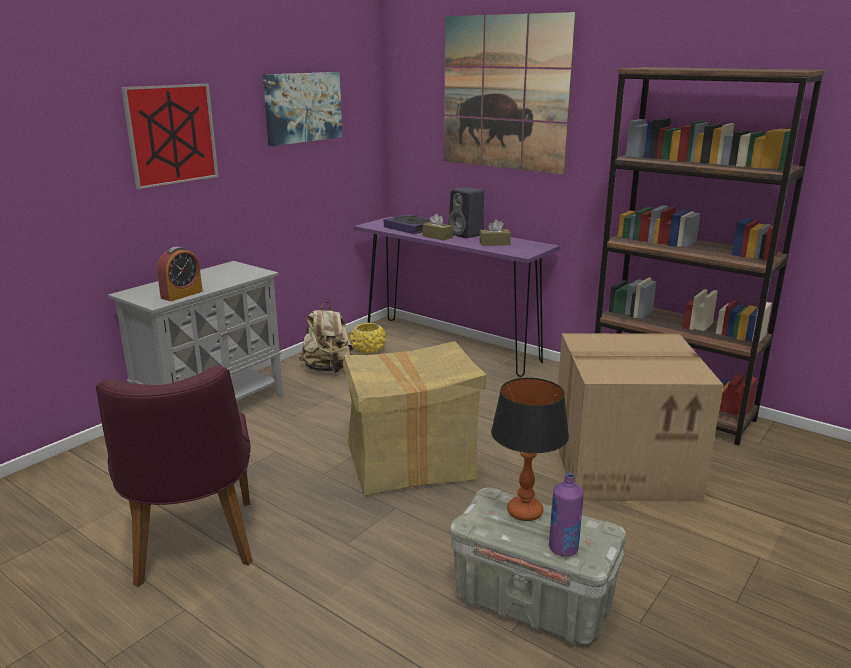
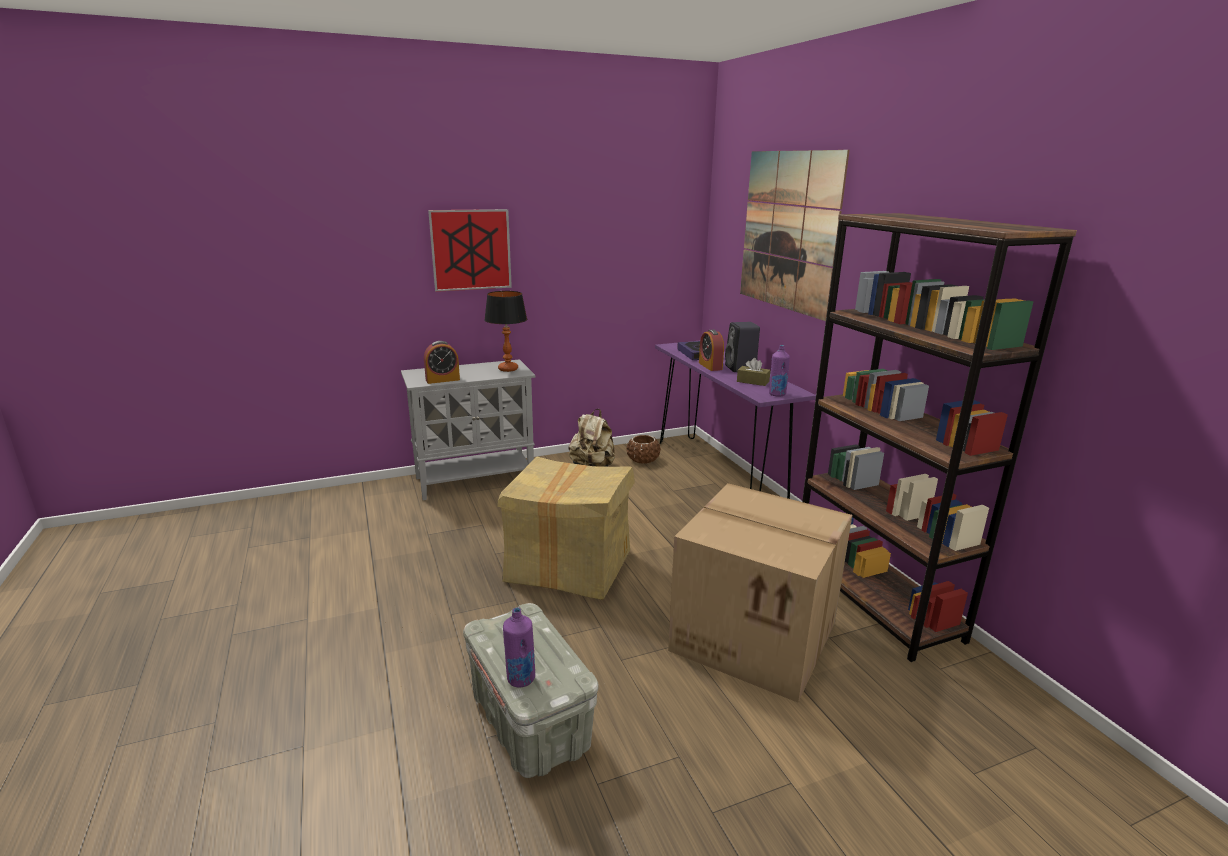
camera: 30 degrees right, 0 degrees up
purple chair [96,366,253,587] -> none
picture [263,72,342,146] -> none
yellow planter [350,323,386,353] -> brown planter [626,435,661,464]
brown tissue box [423,213,453,241] -> alarm clock [699,330,724,371]
table lamp [491,378,569,521] -> table lamp moved to [484,291,527,372]
none -> purple bottle [769,345,790,397]

